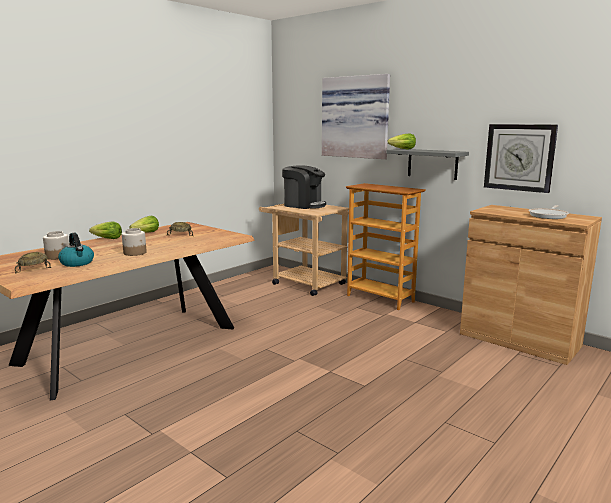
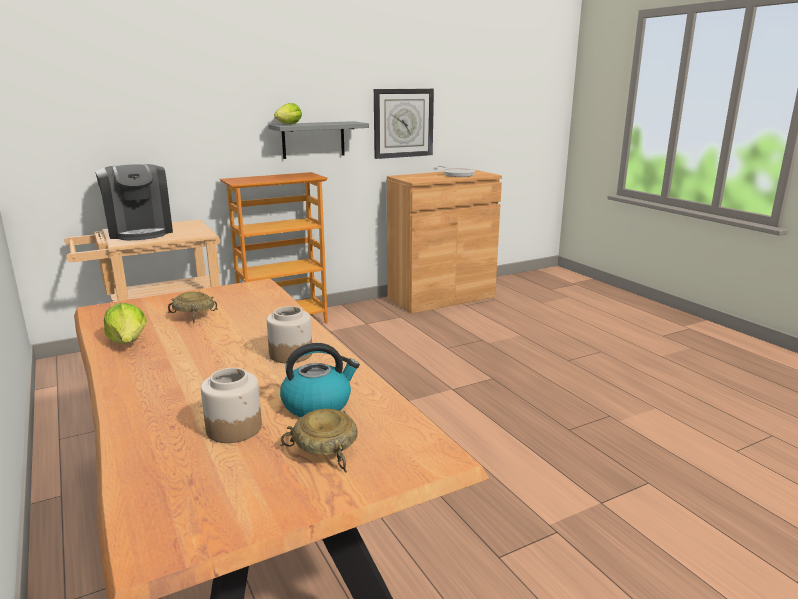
camera: 70 degrees left, 5 degrees up
lettuce [89,222,122,239] -> none
coffee machine [282,165,326,209] -> coffee machine turned 105 degrees clockwise [95,164,173,240]
picture [322,74,390,159] -> none

